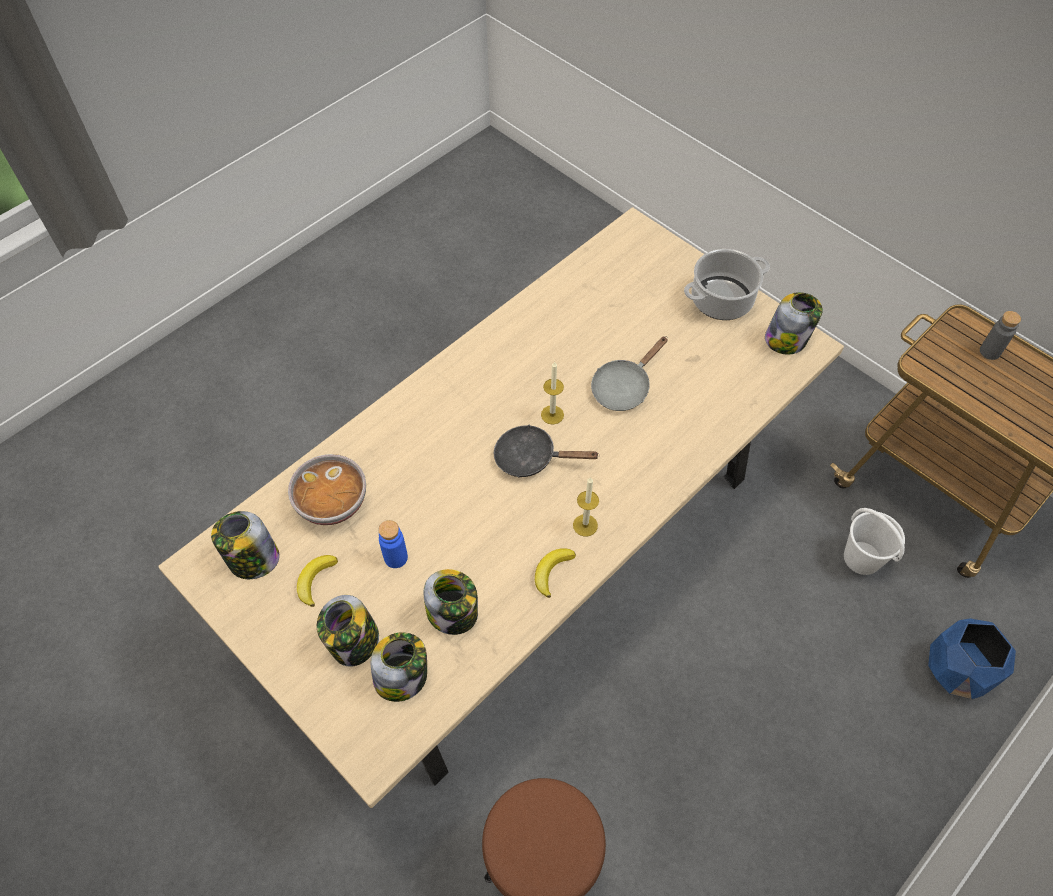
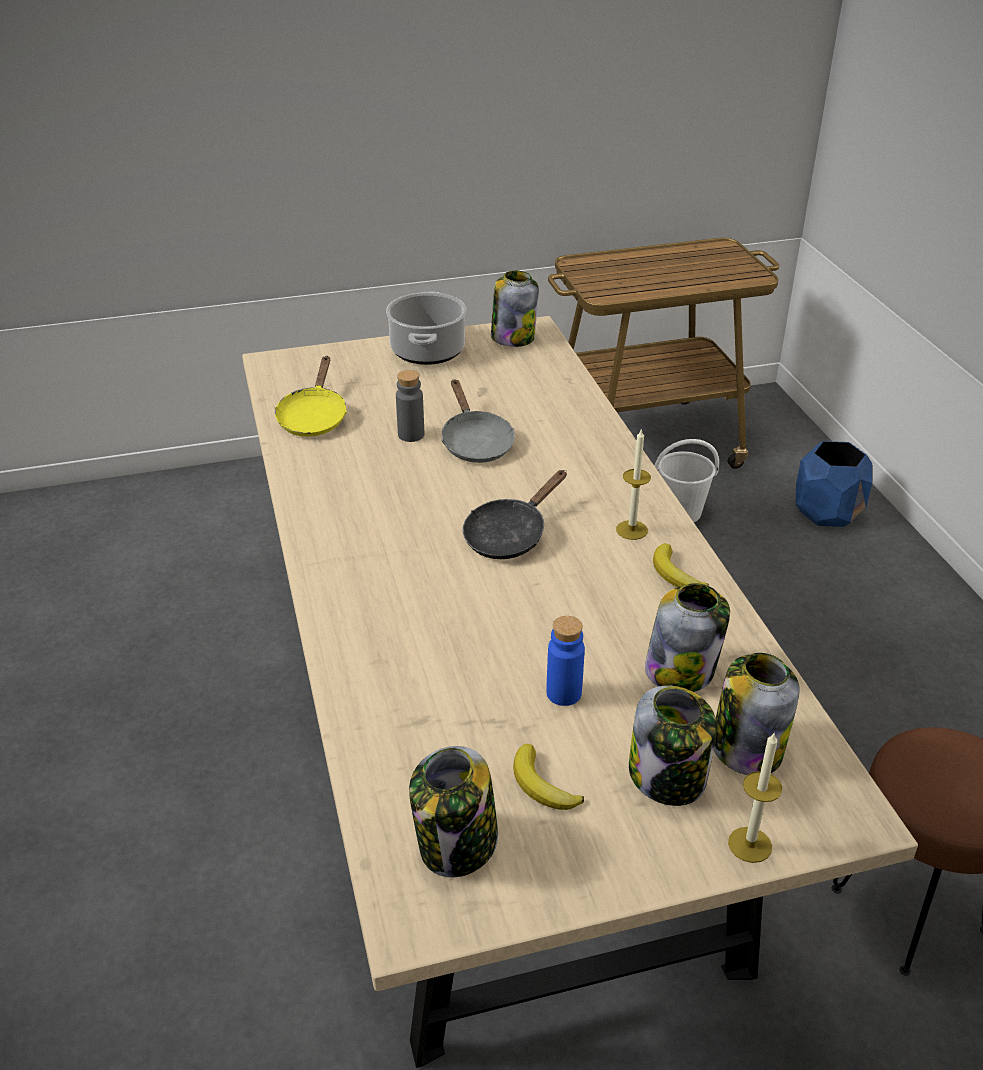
camera: 60 degrees left, 20 degrees down
bowl [288,454,366,525] -> none
candle [541,361,564,425] -> candle moved to [728,732,782,863]
grey bottle [980,311,1021,360] -> grey bottle moved to [396,370,424,442]
none -> yellow frying pan [274,356,347,437]

